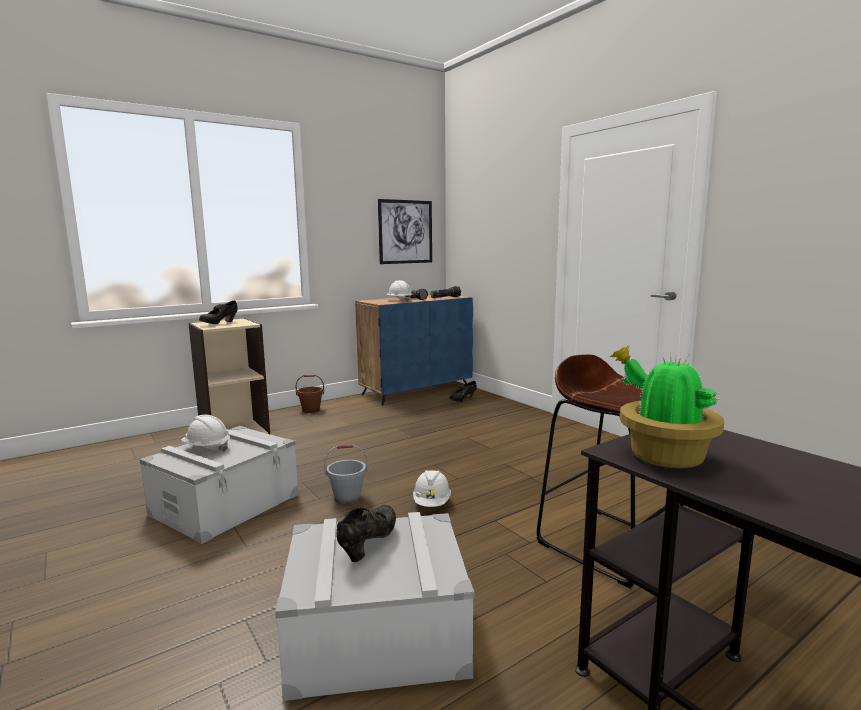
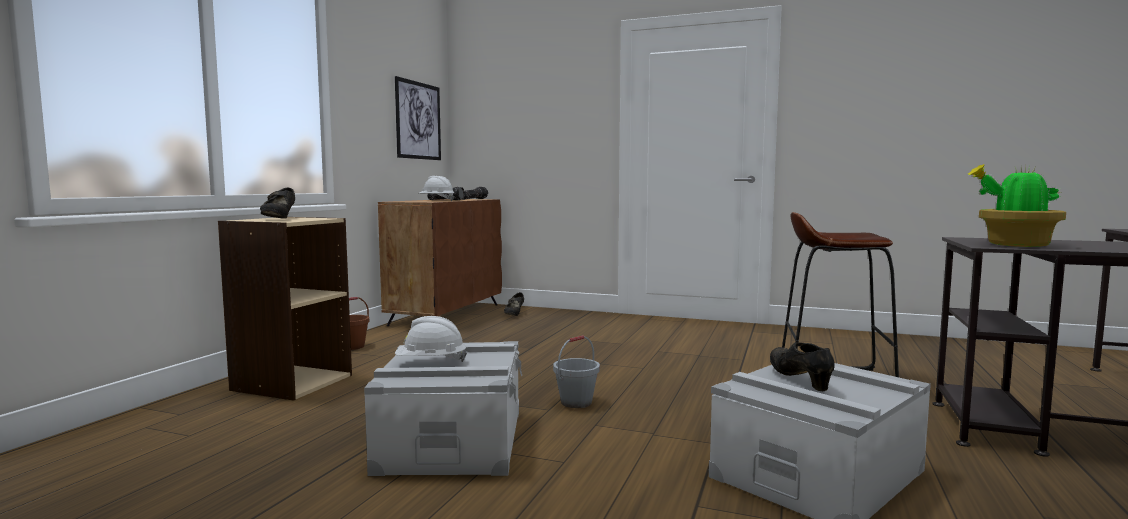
camera: 35 degrees left, 5 degrees down
blue cabinet [355,295,473,405] -> brown cabinet [378,199,502,326]
white hard hat [413,470,451,507] -> none

